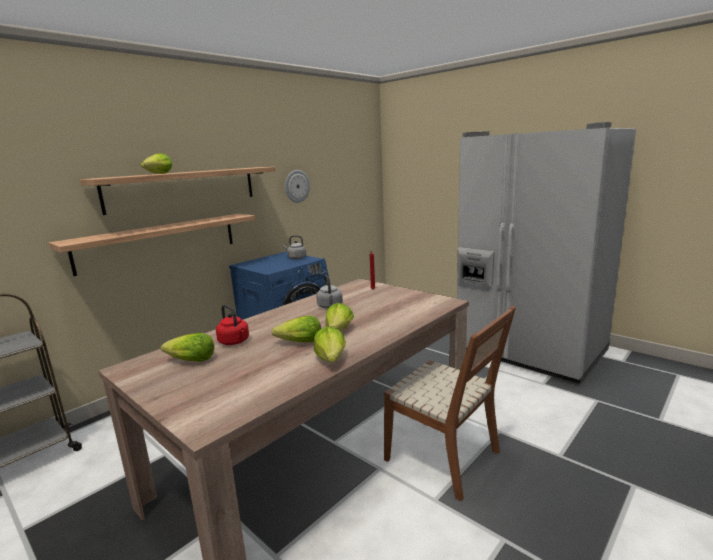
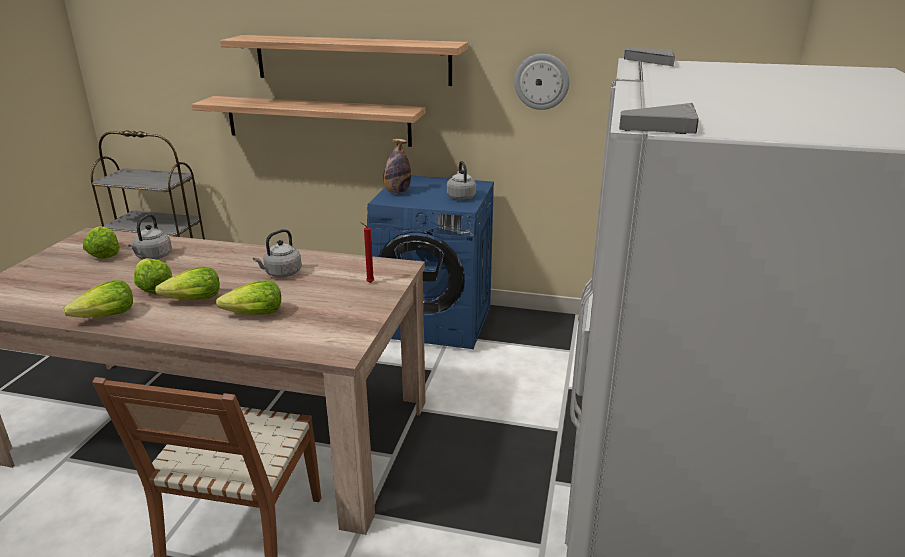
camera: 60 degrees right, 10 degrees up
lettuce [141,153,172,174] -> lettuce moved to [216,280,281,315]
red kettle [216,305,249,345] -> grey kettle [128,214,172,259]
none -> bottle [383,139,411,194]

